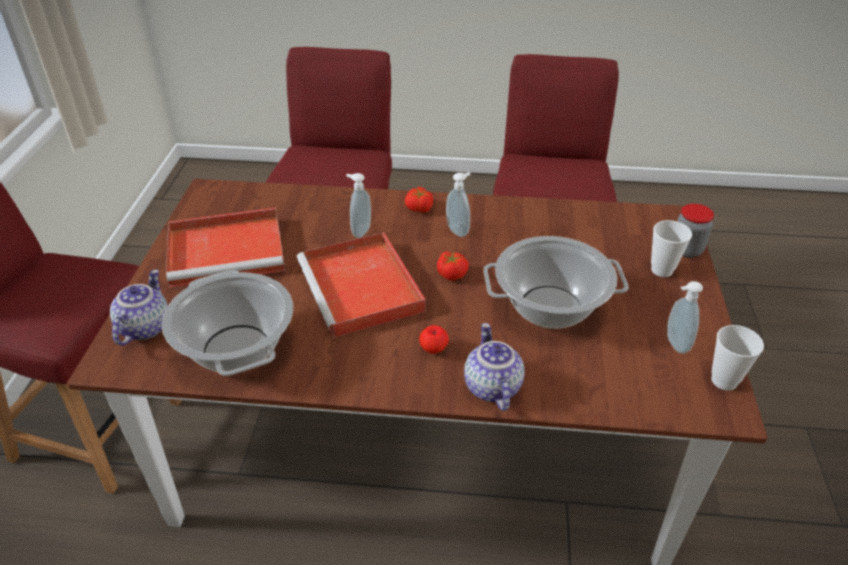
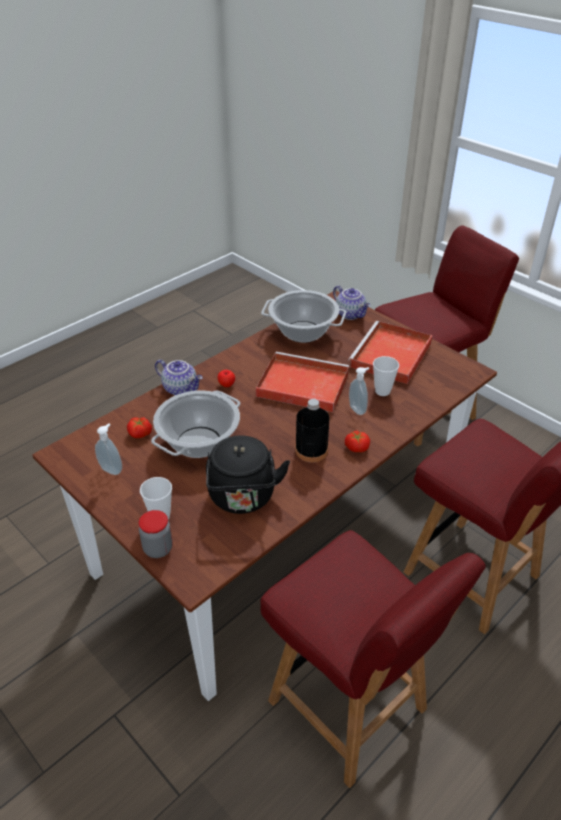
camera: 130 degrees right, 0 degrees up
tomato [437,251,469,281] -> tomato moved to [127,417,152,438]
soap dispenser [446,172,470,237] -> black bottle [295,399,329,462]
cup [711,325,764,391] -> cup moved to [373,356,399,396]
none -> black kettle [206,435,290,514]

